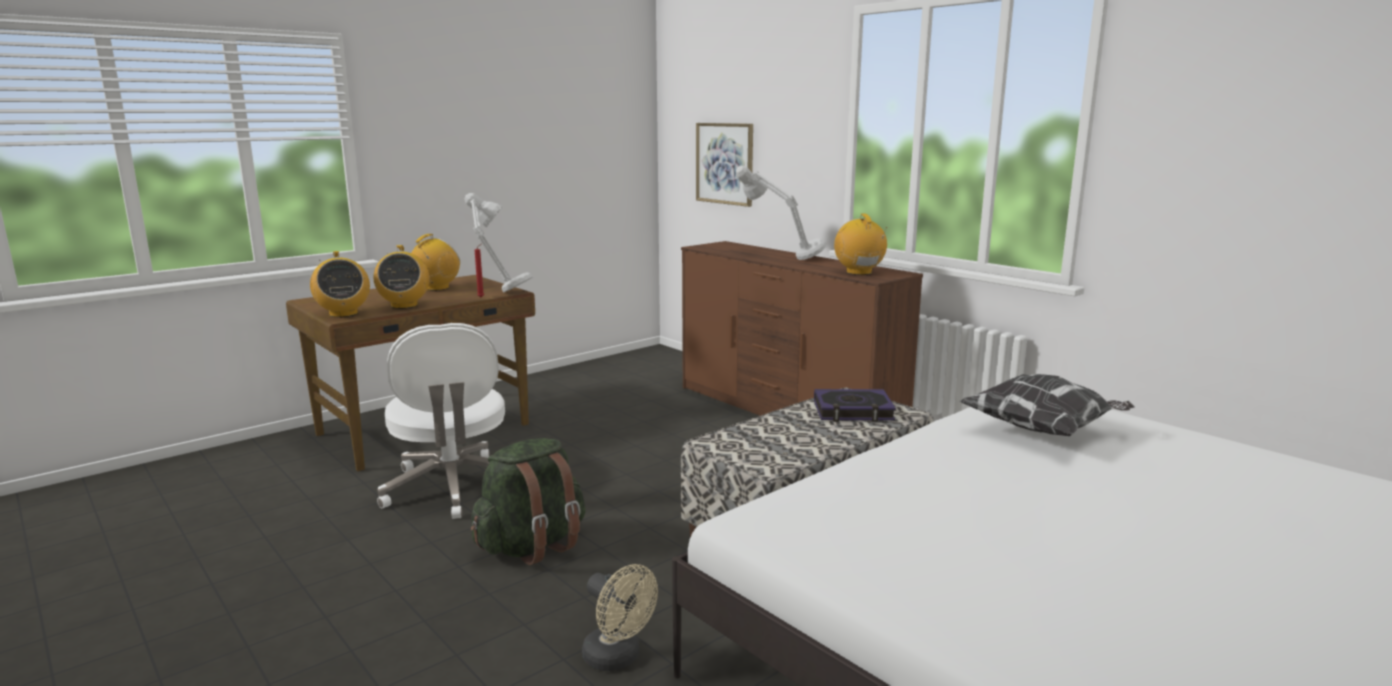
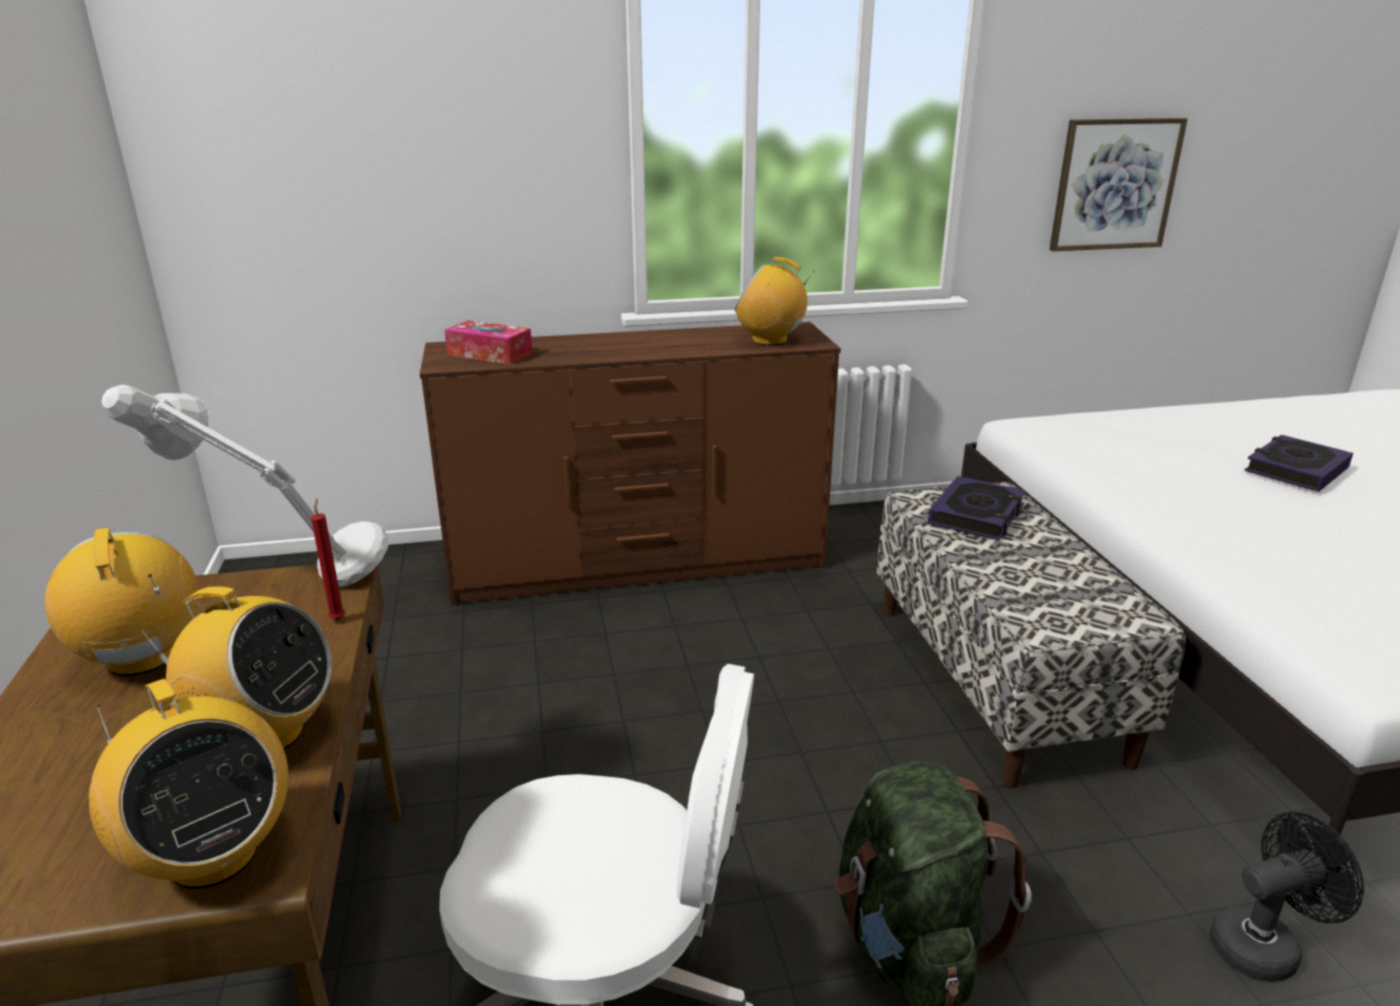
camera: 60 degrees left, 10 degrees up
radio [310,251,370,318] -> radio turned 45 degrees clockwise [89,679,288,889]
beige fan [582,564,658,671] -> black fan [1210,812,1364,982]
picture [696,123,753,207] -> picture moved to [1049,118,1188,251]
grey table lamp [736,166,827,260] -> none
pillow [960,374,1135,436] -> none
none -> tissue box [444,320,532,364]
none -> book [1244,435,1353,492]

